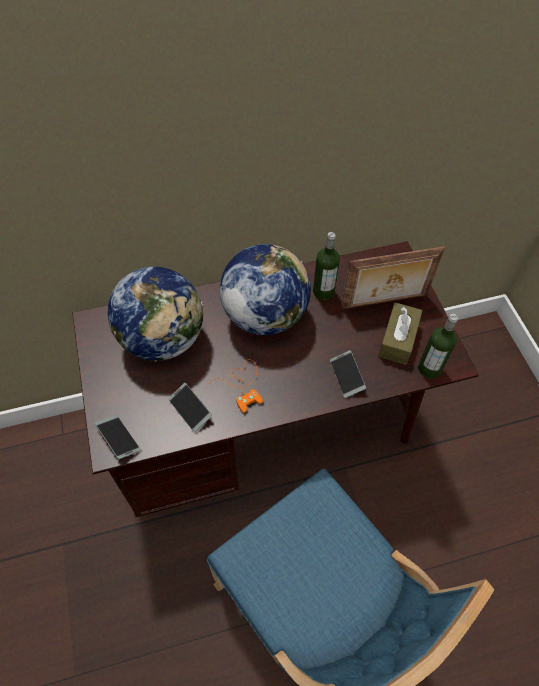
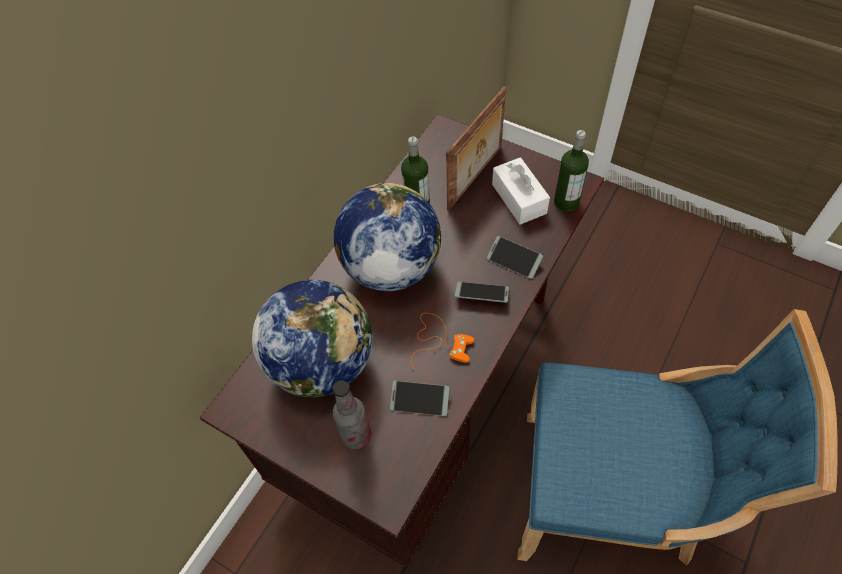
camera: 40 degrees left, 0 degrees up
phone [95,415,140,459] -> phone moved to [455,282,509,303]
brown tissue box [378,302,423,365] -> white tissue box [492,157,550,225]
none -> bottle [333,380,371,449]

